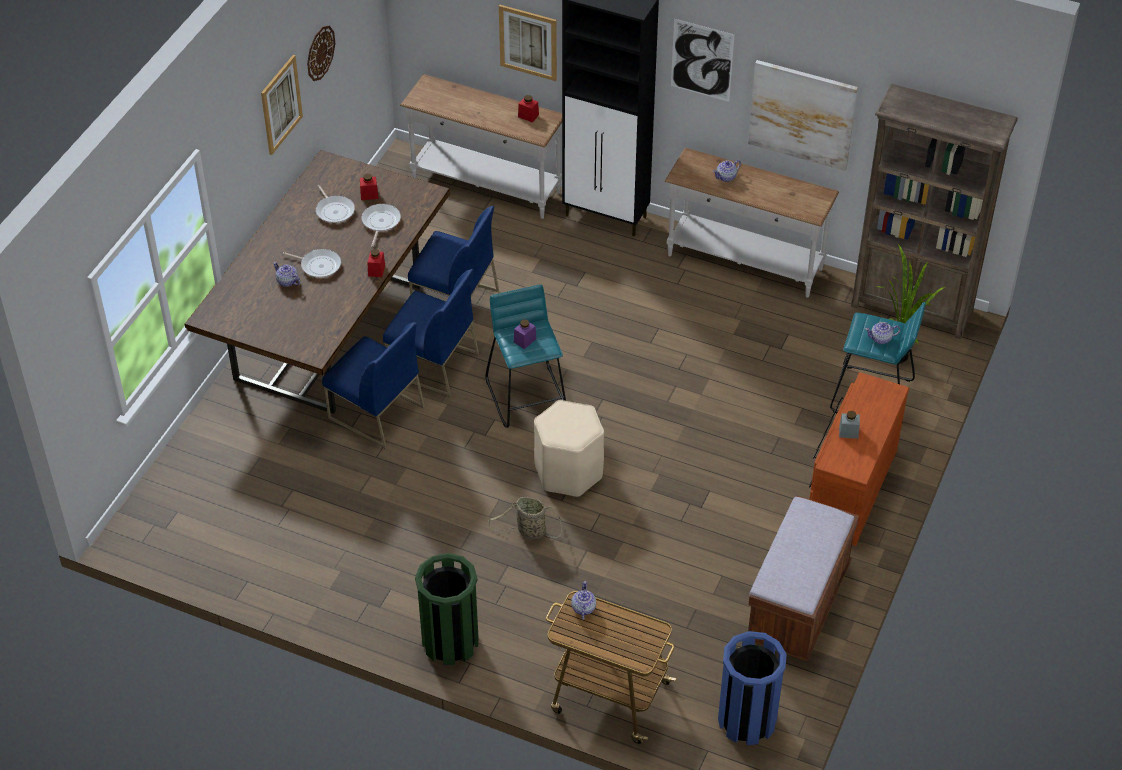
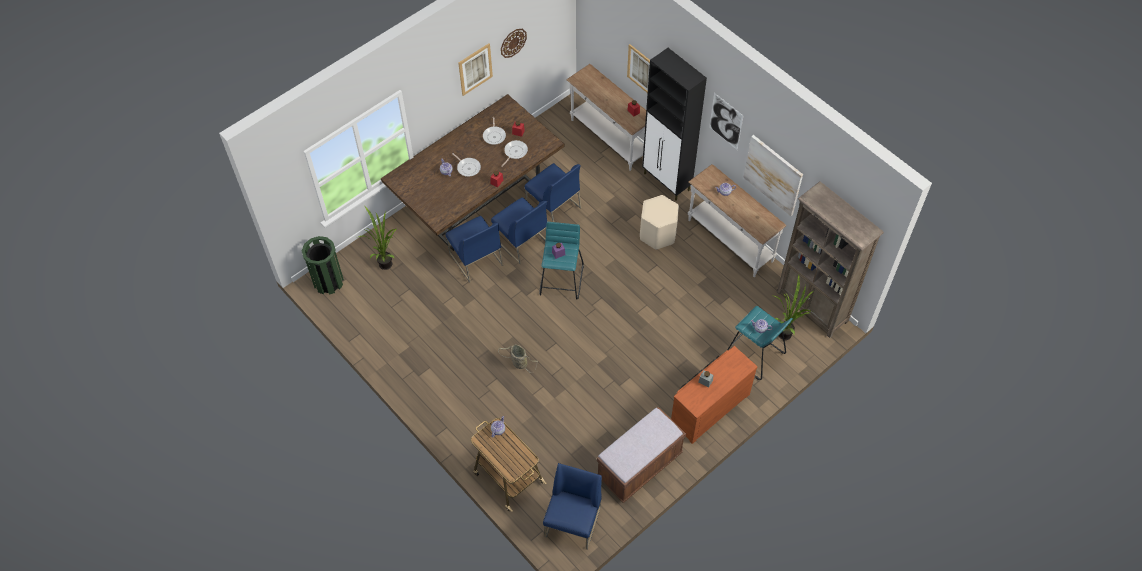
camera: 25 degrees right, 10 degrees up
green trash can [415,553,478,665] -> green trash can moved to [302,236,344,295]
beige stool [534,400,604,497] -> beige stool moved to [640,195,679,250]
blue trash can [718,631,787,745] -> blue chair [543,463,602,550]
none -> potted plant [358,207,397,270]

